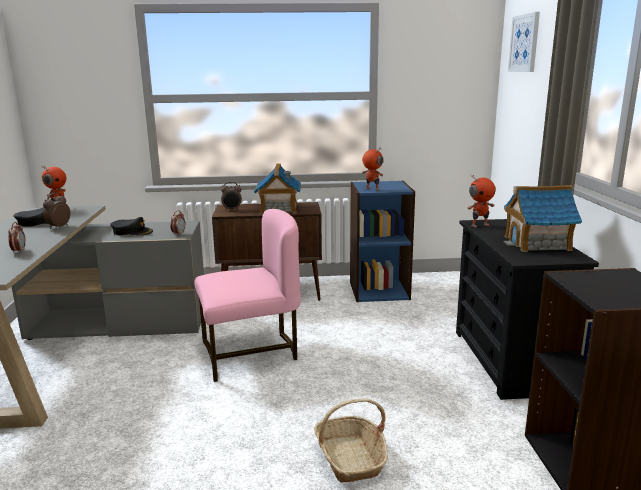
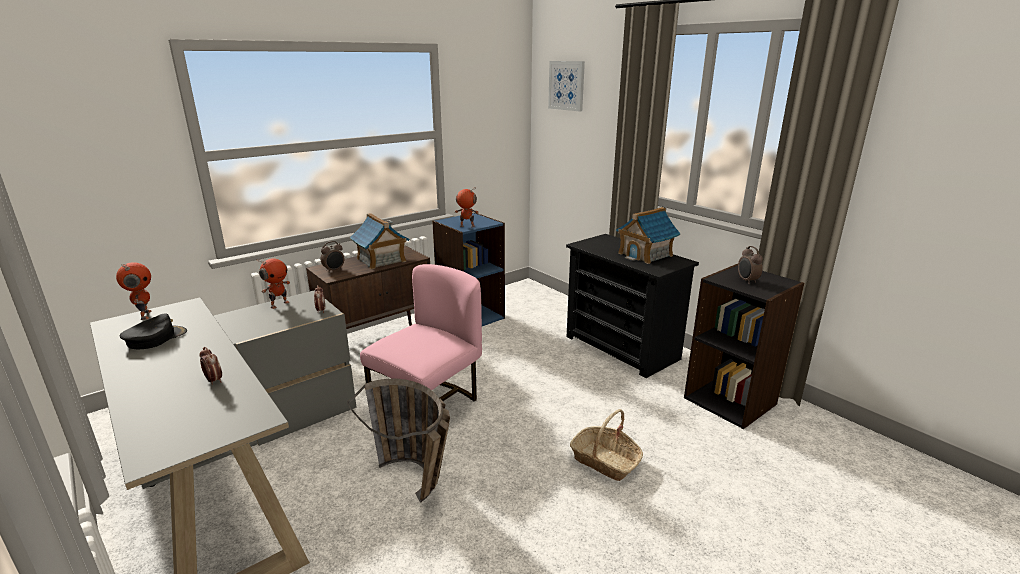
camera: 35 degrees left, 5 degrees up
alarm clock [43,193,71,229] -> alarm clock moved to [738,246,763,284]
black cap [110,217,153,235] -> none
toy robot [468,174,496,227] -> toy robot moved to [257,258,290,309]
none -> basket [347,379,450,503]

